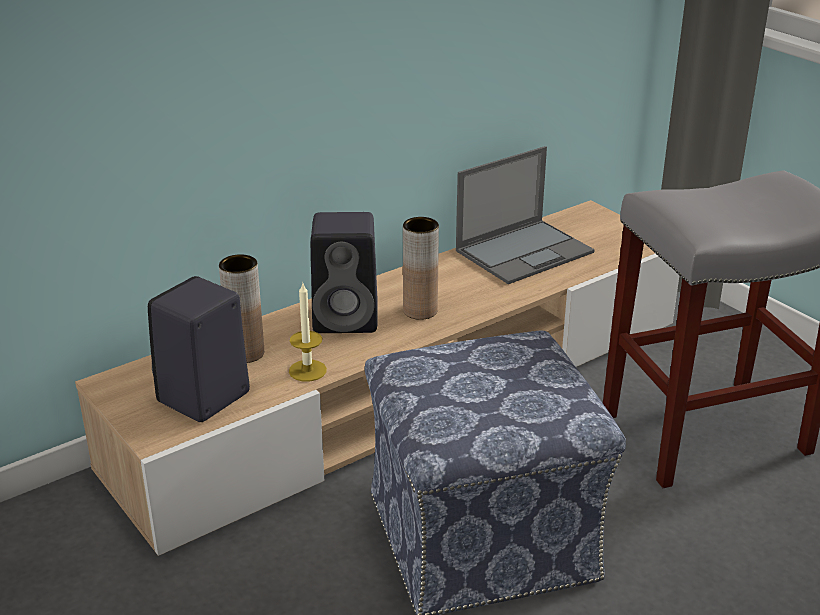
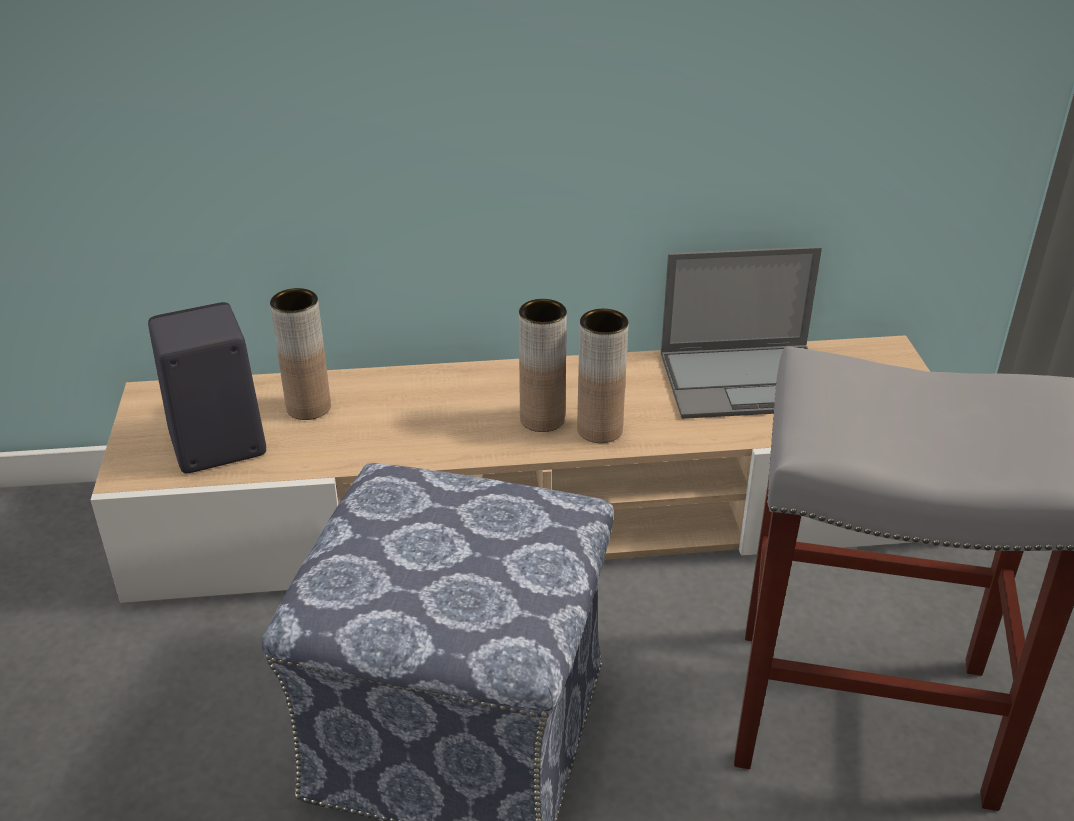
camera: 30 degrees right, 5 degrees up
candle [289,283,327,381] -> none
black speaker [311,212,378,333] -> none
none -> brown vase [577,309,628,443]

